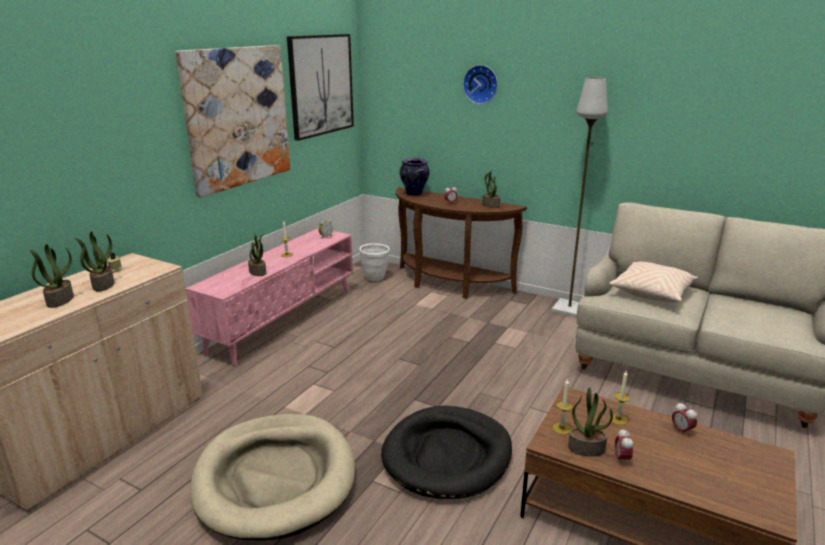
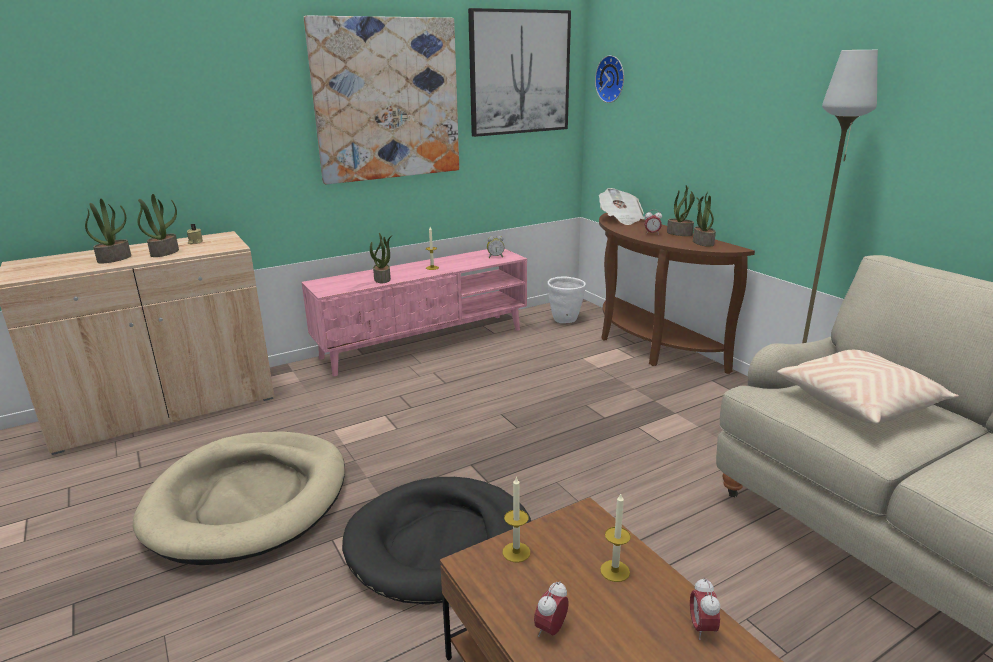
camera: 30 degrees right, 0 degrees up
vase [400,158,429,196] -> newspaper [599,188,645,225]
wall clock [463,65,498,104] -> wall clock moved to [595,55,624,103]
potted plant [568,387,613,457] -> potted plant moved to [667,185,695,236]

